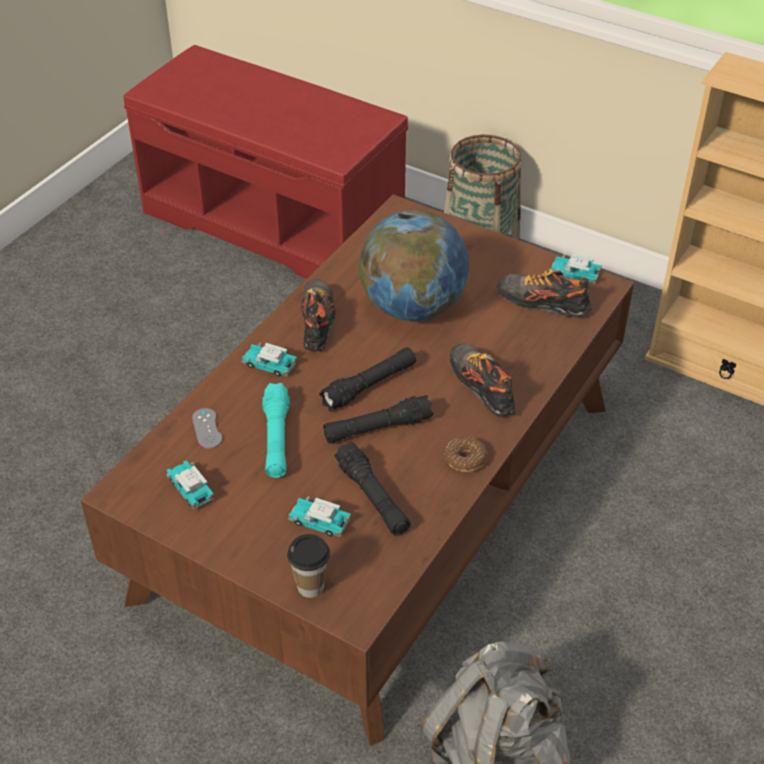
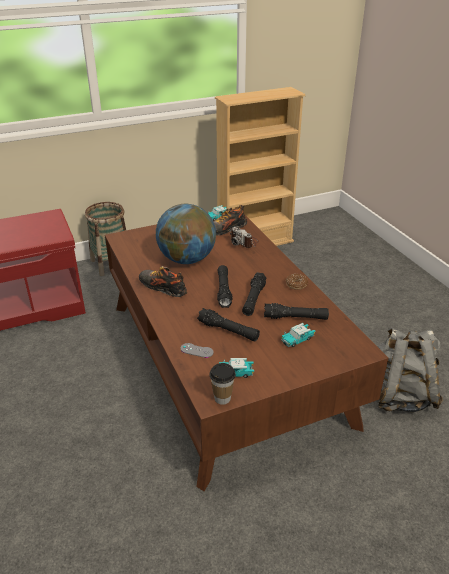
camera: 55 degrees left, 10 degrees down
toy car [241,343,297,376] -> none
turquoise flashlight [262,383,290,478] -> black flashlight [197,308,260,341]
cup [287,534,330,598] -> cup moved to [209,363,236,405]
shoe [450,344,515,417] -> none
none -> camera [230,227,259,248]

